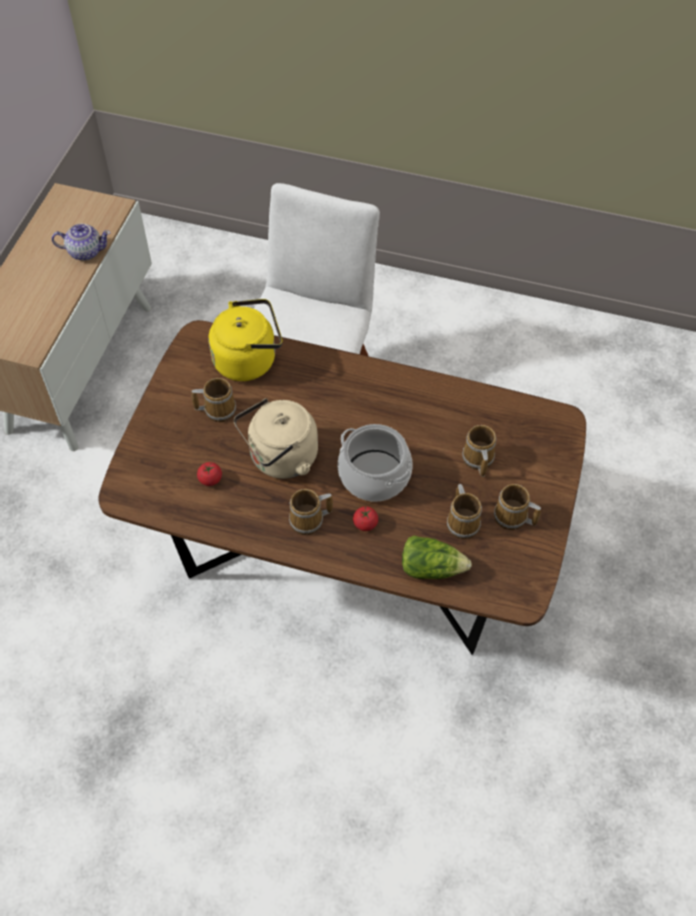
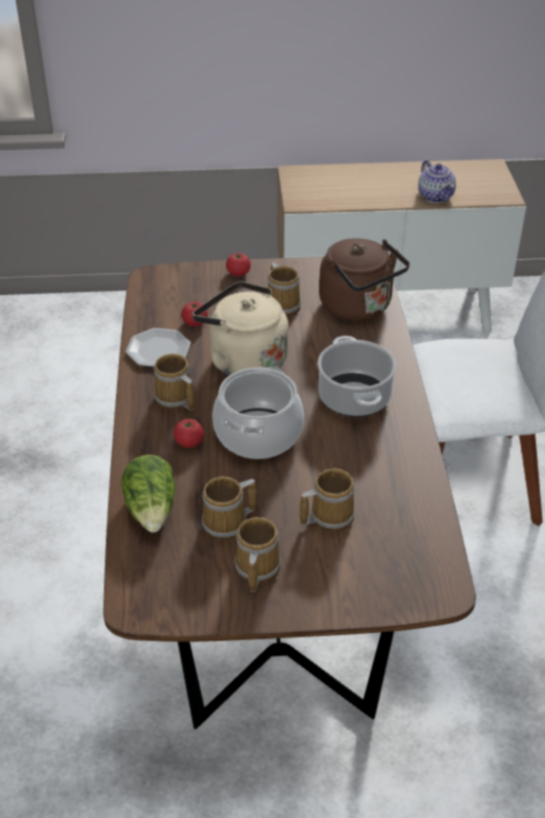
camera: 70 degrees right, 15 degrees down
yellow kettle [209,299,282,381] -> brown kettle [319,238,410,321]
none -> plate [126,328,191,367]
none -> tomato [226,253,251,276]
none -> cooking pot [318,336,396,417]

